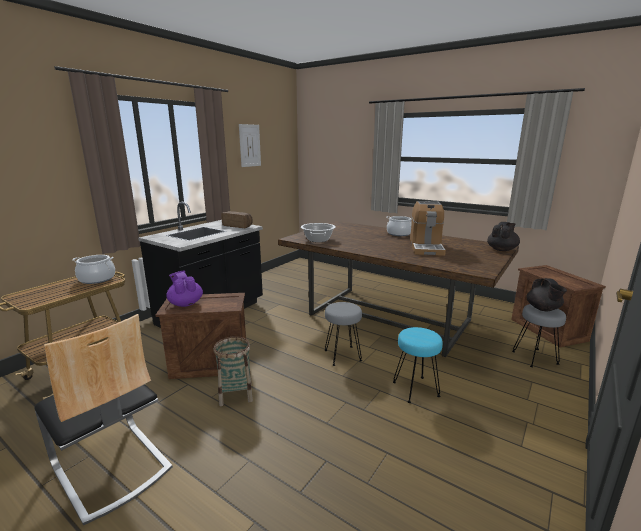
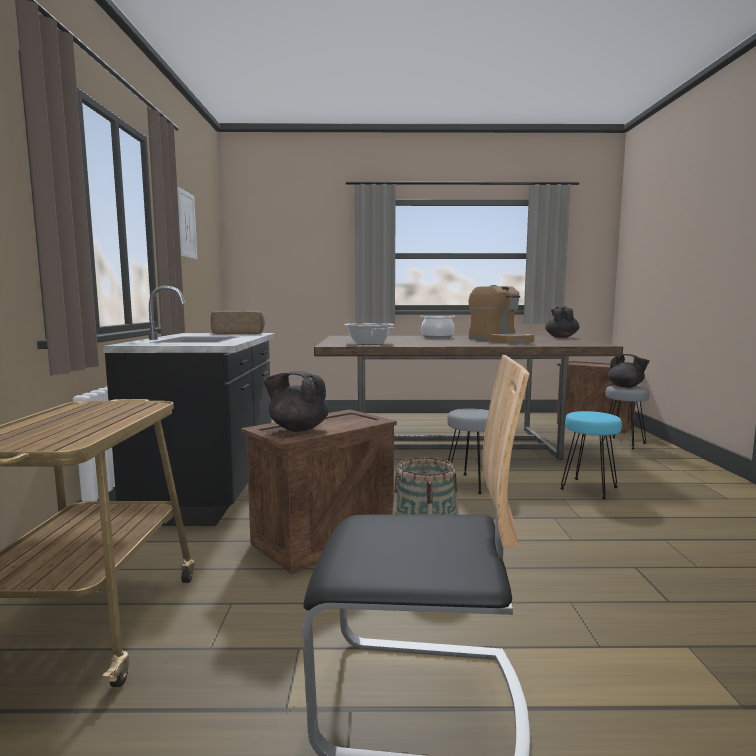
camera: 35 degrees left, 10 degrees down
cooking pot [72,255,115,284] -> none
purple teapot [166,271,203,307] -> black teapot [263,371,329,432]

